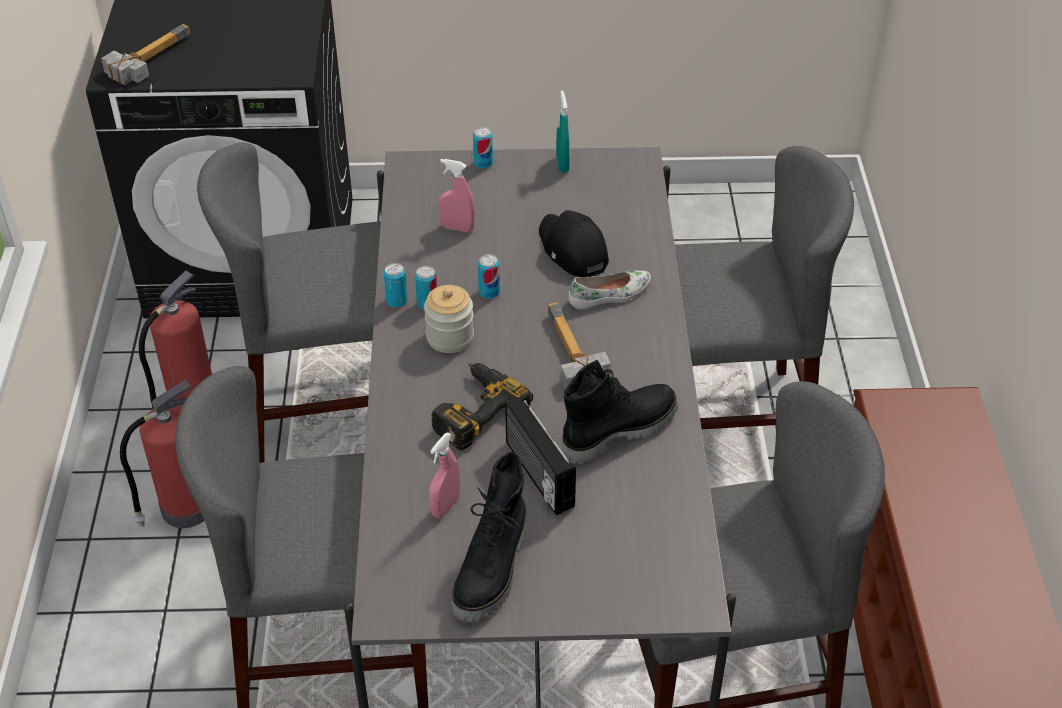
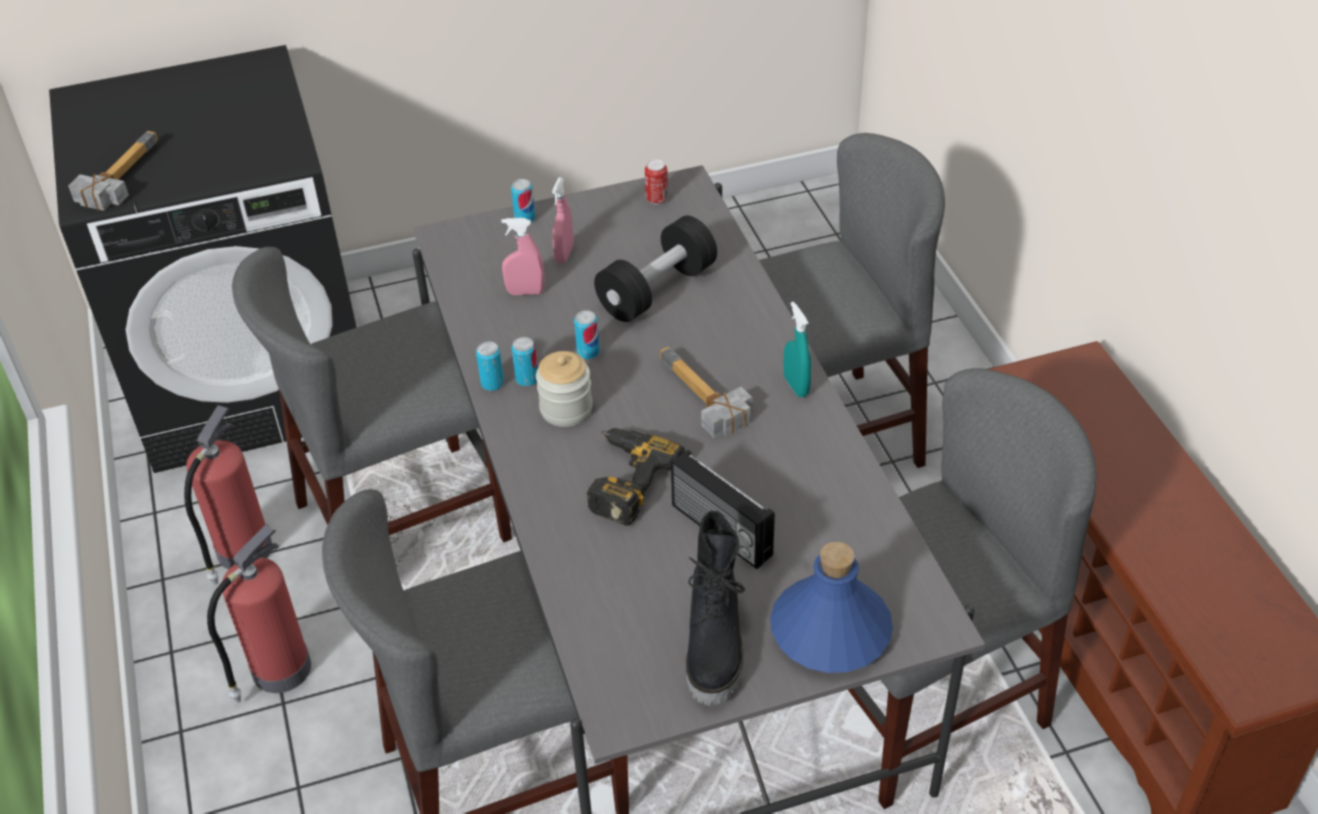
camera: 15 degrees left, 0 degrees up
pink spray bottle [429,433,460,519] -> pink spray bottle moved to [552,177,573,264]
black cap [539,210,609,277] -> black dumbbell [594,216,717,322]
turquoise spray bottle [556,91,570,173] -> turquoise spray bottle moved to [783,302,811,397]
black boot [562,360,678,465] -> none
white shoe [568,270,651,309] -> none
none -> can [645,159,668,204]
none -> blue bottle [770,542,893,673]

